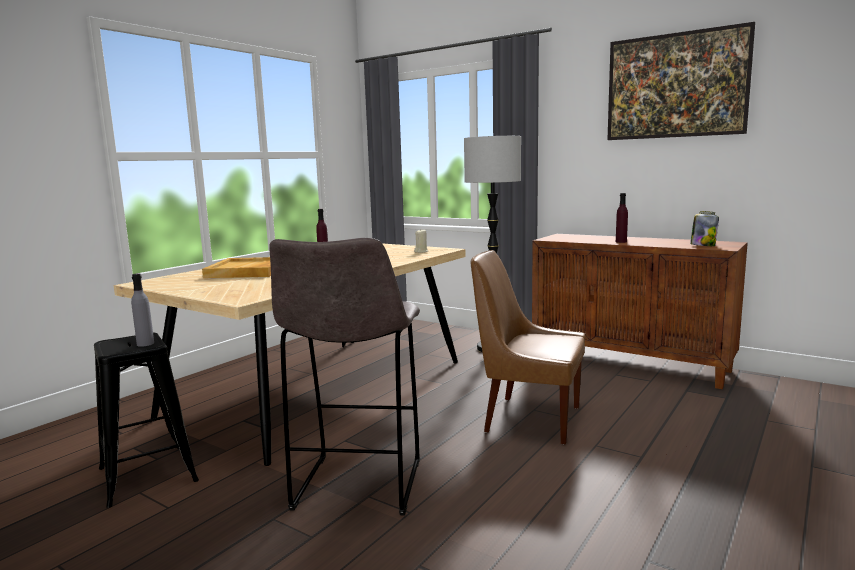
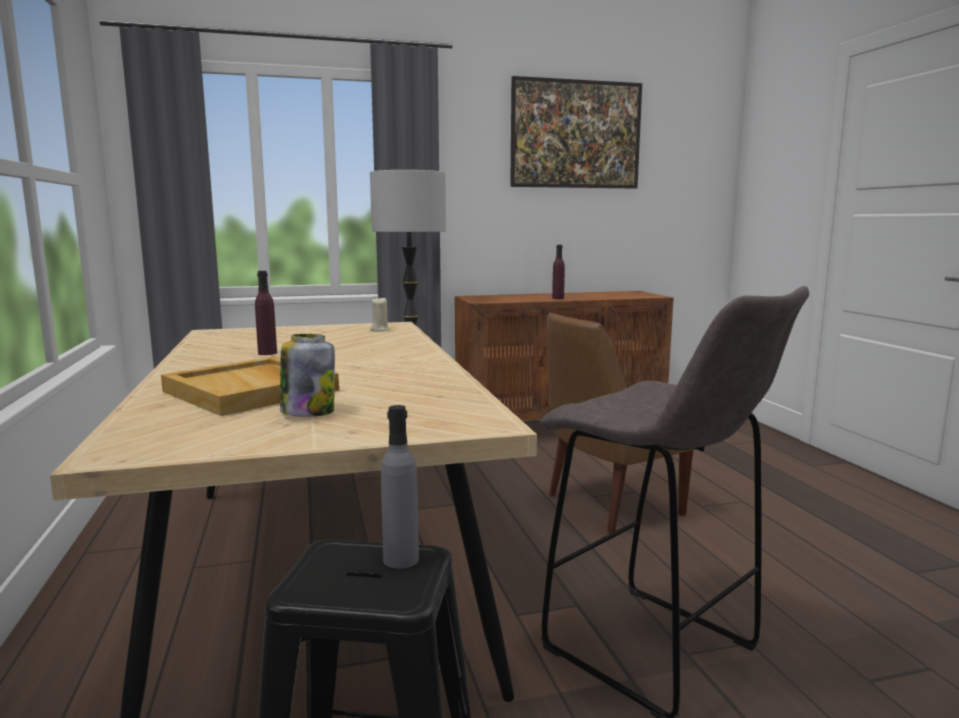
camera: 50 degrees left, 0 degrees up
jar [690,211,719,246] -> jar moved to [280,334,335,417]

